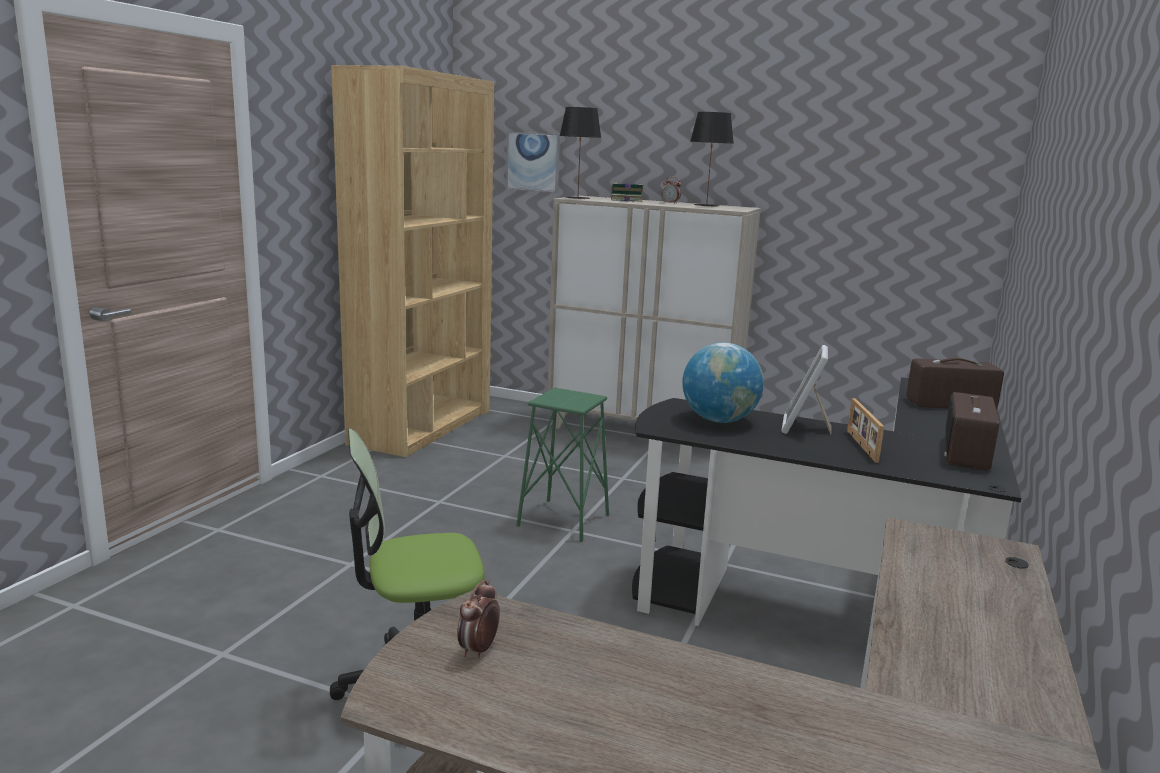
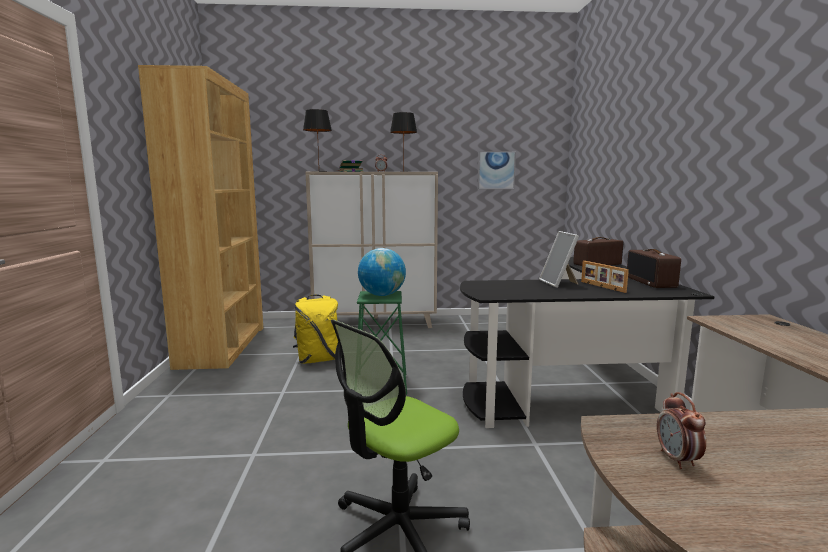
camera: 25 degrees left, 5 degrees down
picture [506,132,560,193] -> picture moved to [477,151,516,189]
globe [682,343,764,423] -> globe moved to [358,248,406,296]
none -> yellow backpack [293,294,338,364]

